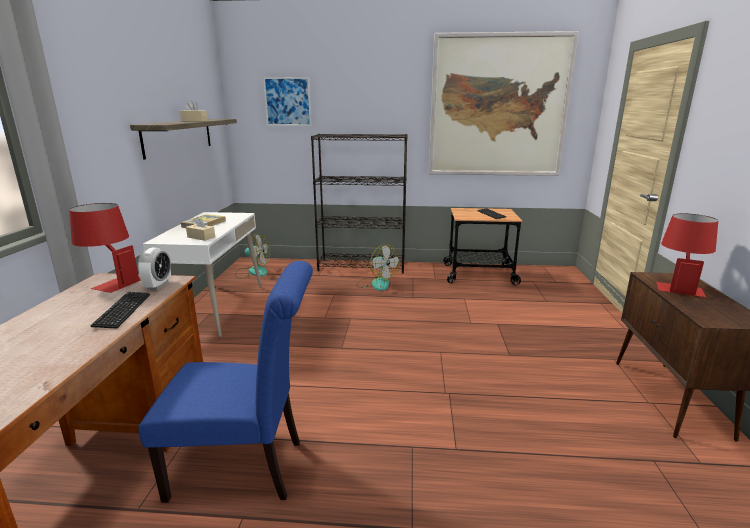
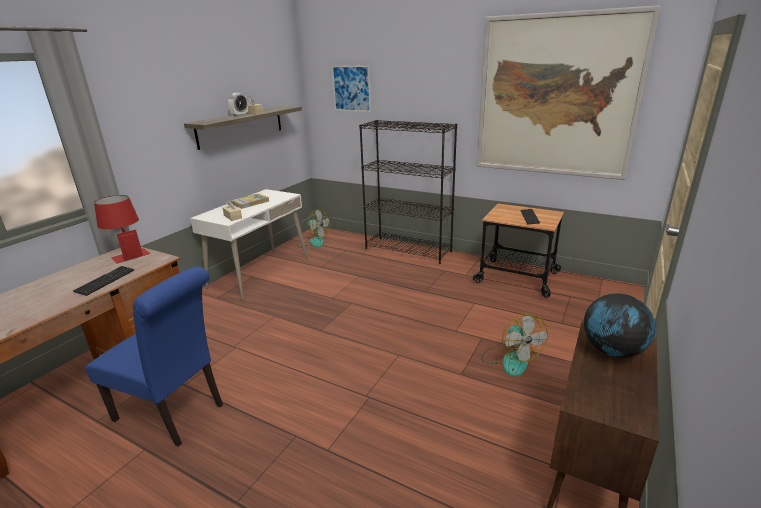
camera: 25 degrees right, 5 degrees up
alarm clock [138,248,171,290] -> alarm clock moved to [228,93,248,117]
fan [356,244,400,291] -> fan moved to [481,314,548,377]
red table lamp [656,213,718,297] -> globe [584,293,656,358]

